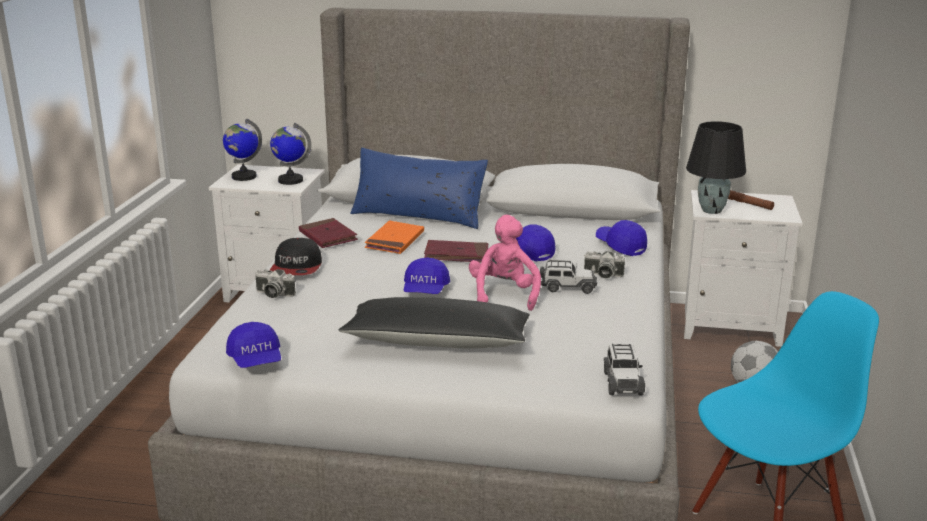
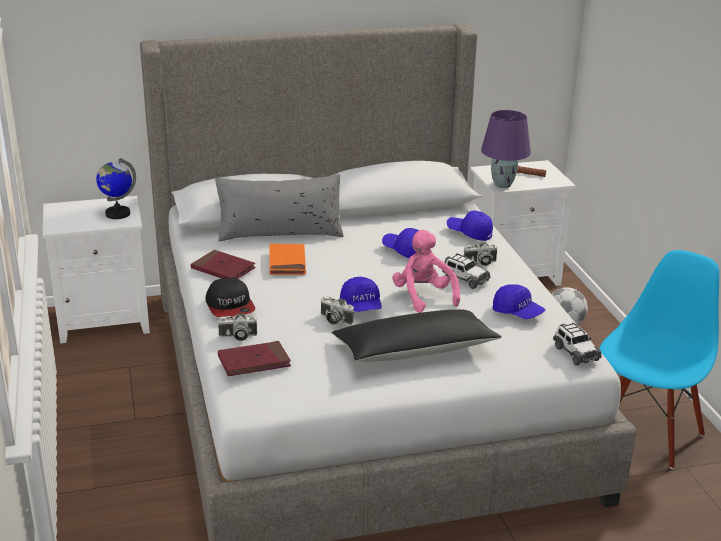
camera: 25 degrees left, 5 degrees up
globe [223,119,262,181] -> none
blue cap [226,322,281,368] -> blue cap moved to [493,284,545,319]
blue pillow [350,148,488,229] -> grey pillow [215,174,343,242]
red book [424,240,488,263] -> red book moved to [218,341,291,376]
toy car [540,260,597,294] -> toy car turned 60 degrees clockwise [442,253,491,289]
black table lamp [686,121,746,214] -> purple table lamp [481,110,531,188]
none -> camera [321,296,354,325]

